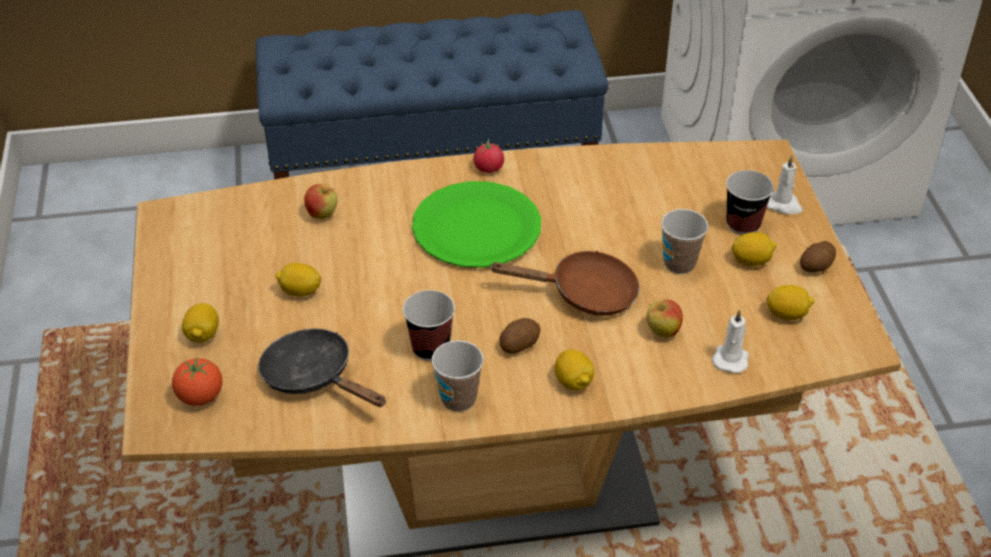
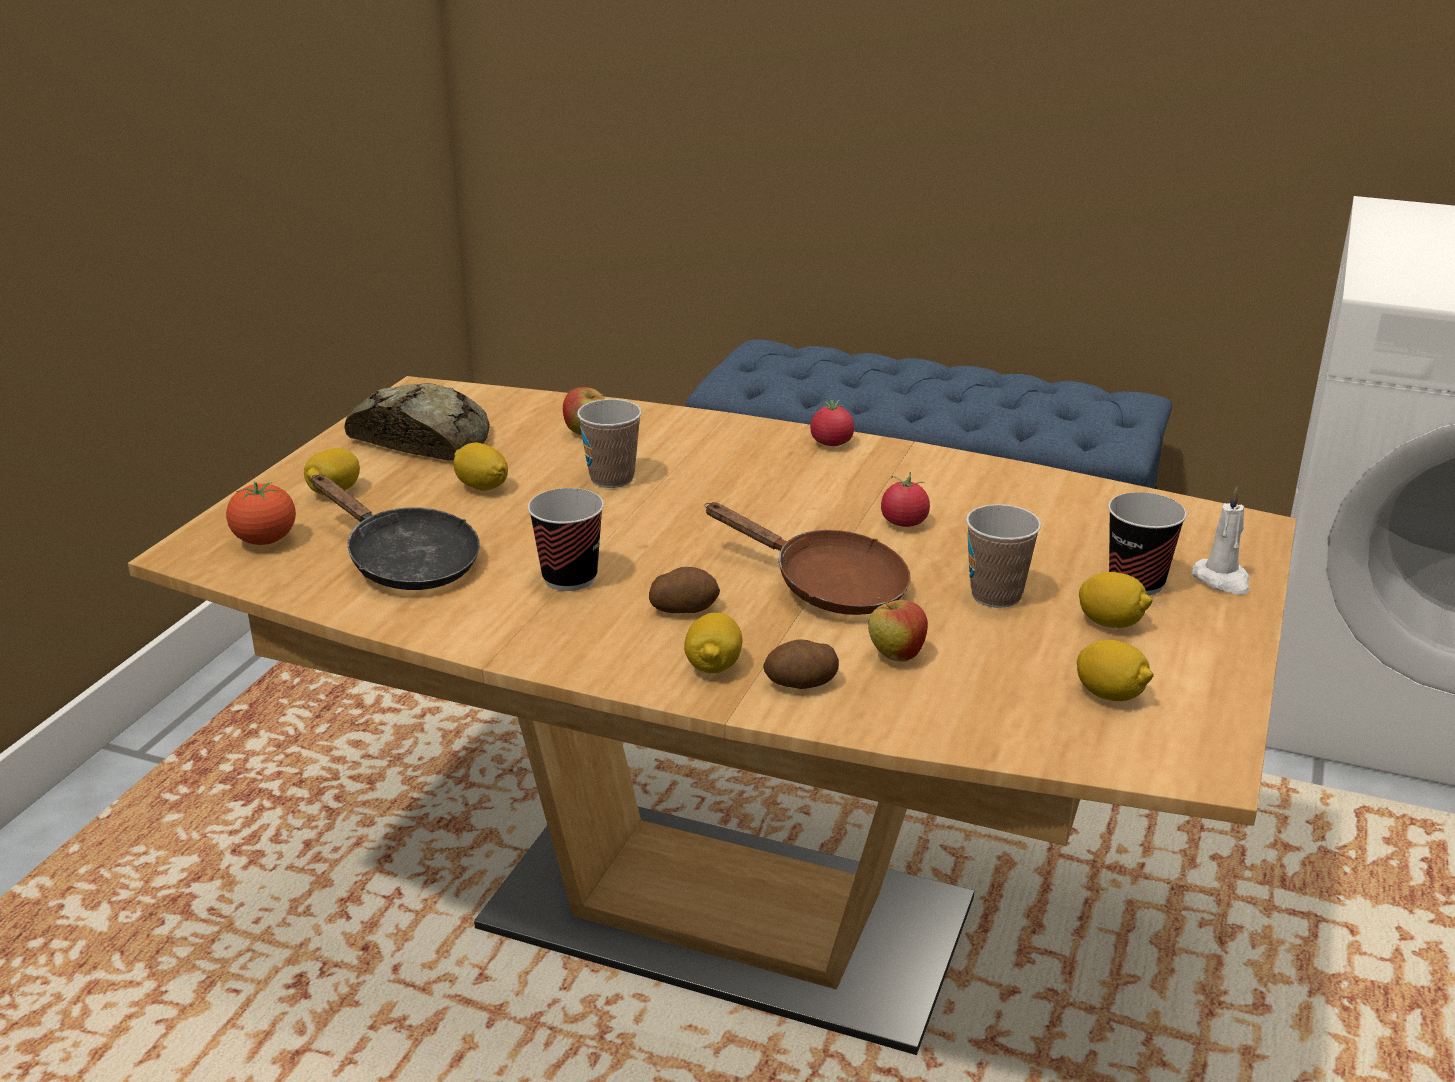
camera: 30 degrees right, 15 degrees down
black frying pan [258,329,386,407] -> black frying pan turned 150 degrees clockwise [311,475,480,590]
green plate [412,181,541,268] -> none
cup [432,340,484,412] -> cup moved to [577,399,642,488]
white candle [712,309,749,373] -> none
potato [800,241,836,273] -> potato moved to [763,639,839,689]
none -> bread [344,383,490,461]
none -> tomato [881,472,930,527]

